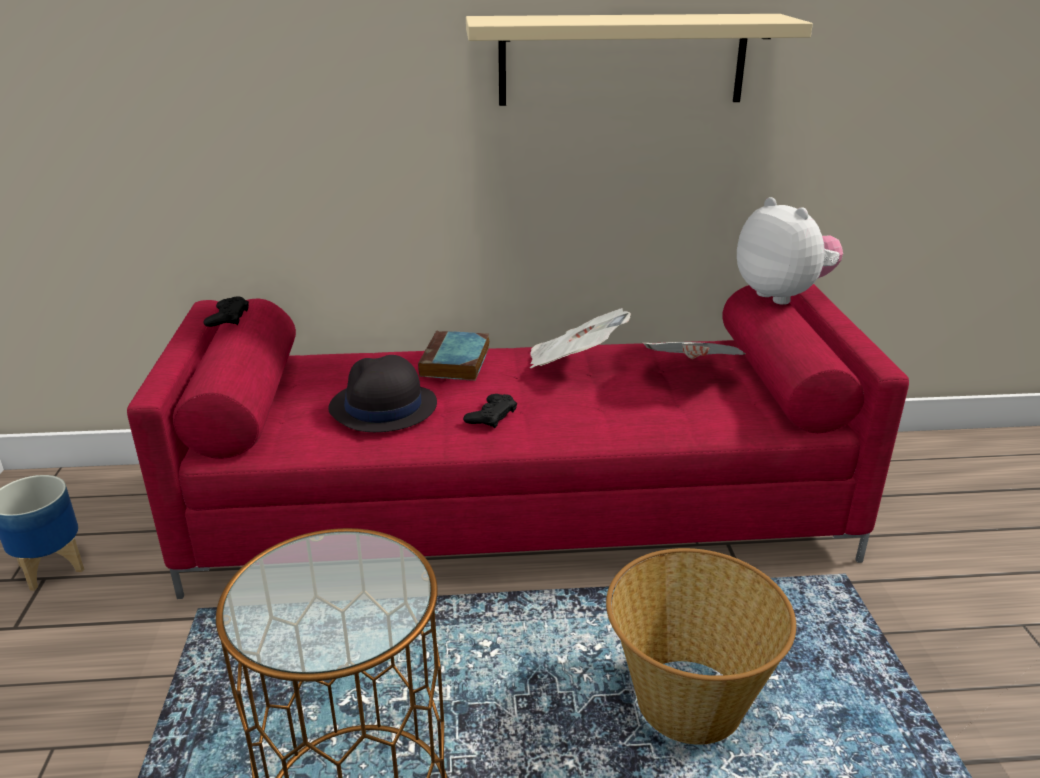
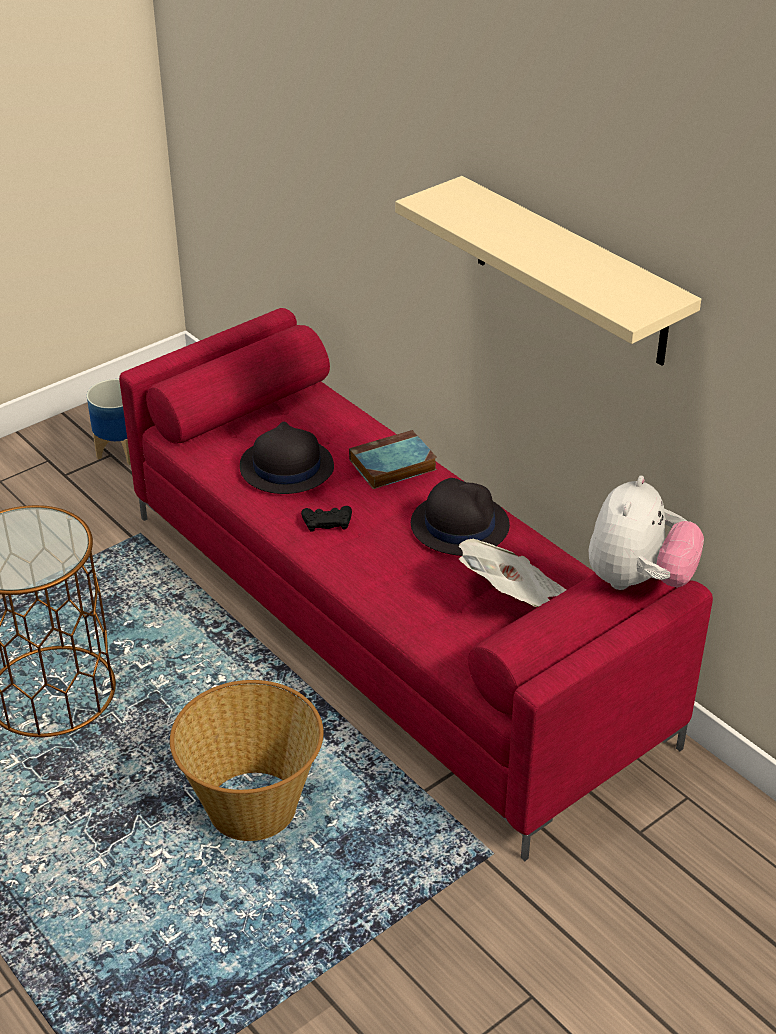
camera: 55 degrees right, 10 degrees up
black game controller [204,296,249,327] -> none
newspaper [530,308,631,368] -> black hat [411,478,510,556]

